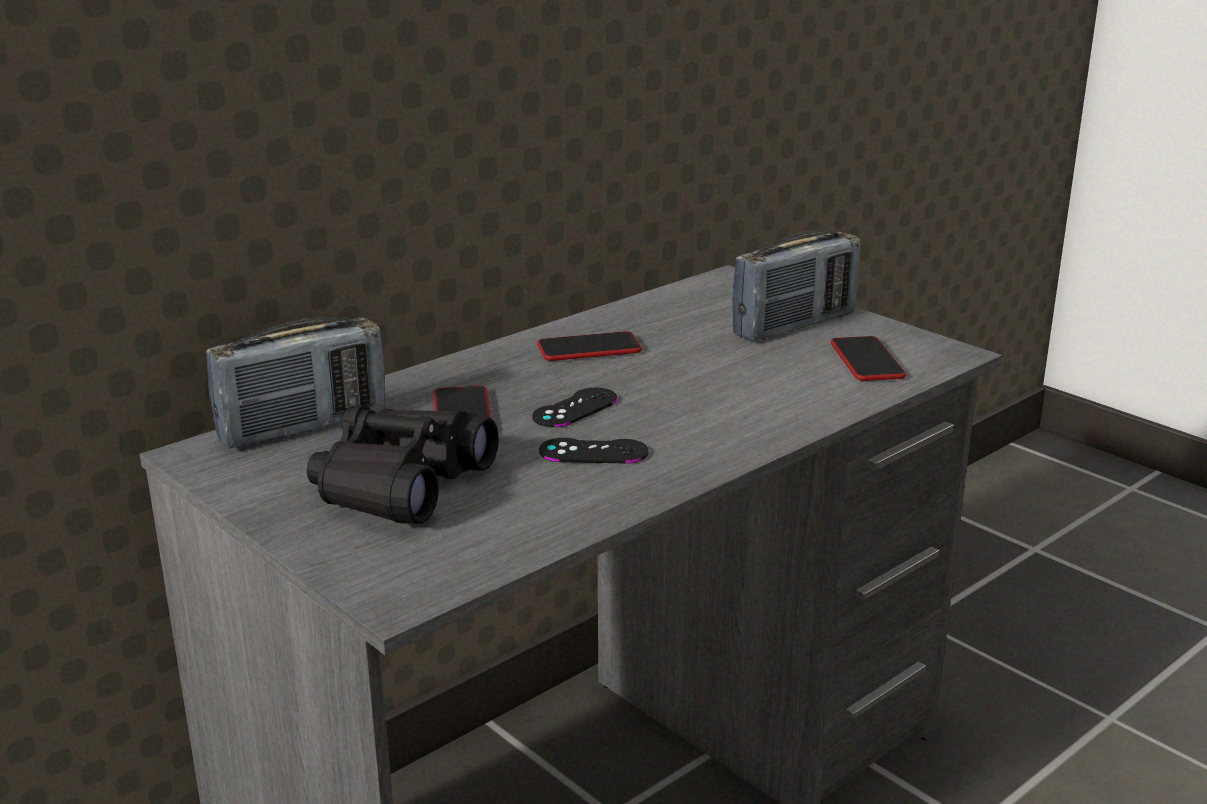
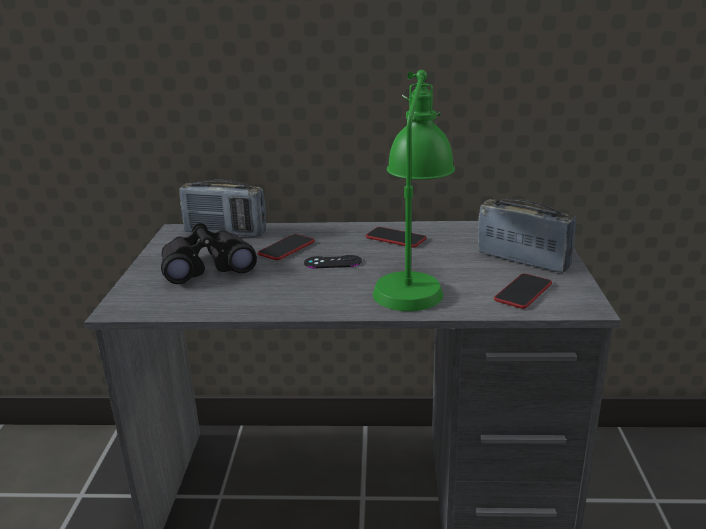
camera: 45 degrees right, 0 degrees up
black game controller [539,438,649,463] -> none
radio [732,230,860,341] -> radio turned 150 degrees counterclockwise [478,199,576,273]
none -> green table lamp [373,70,455,311]

